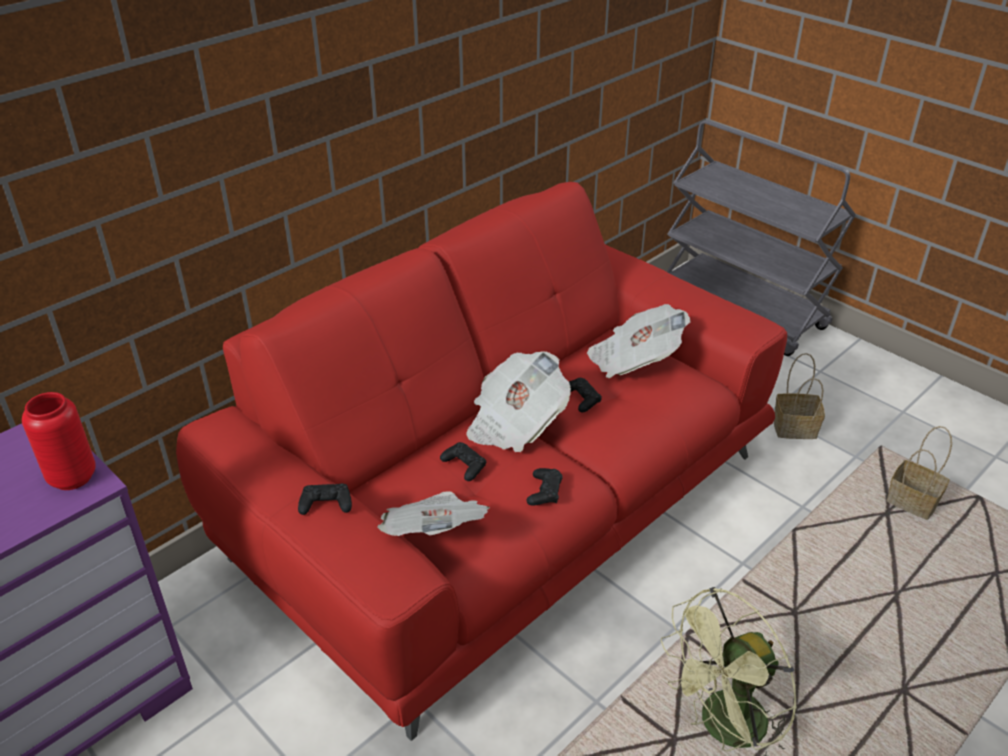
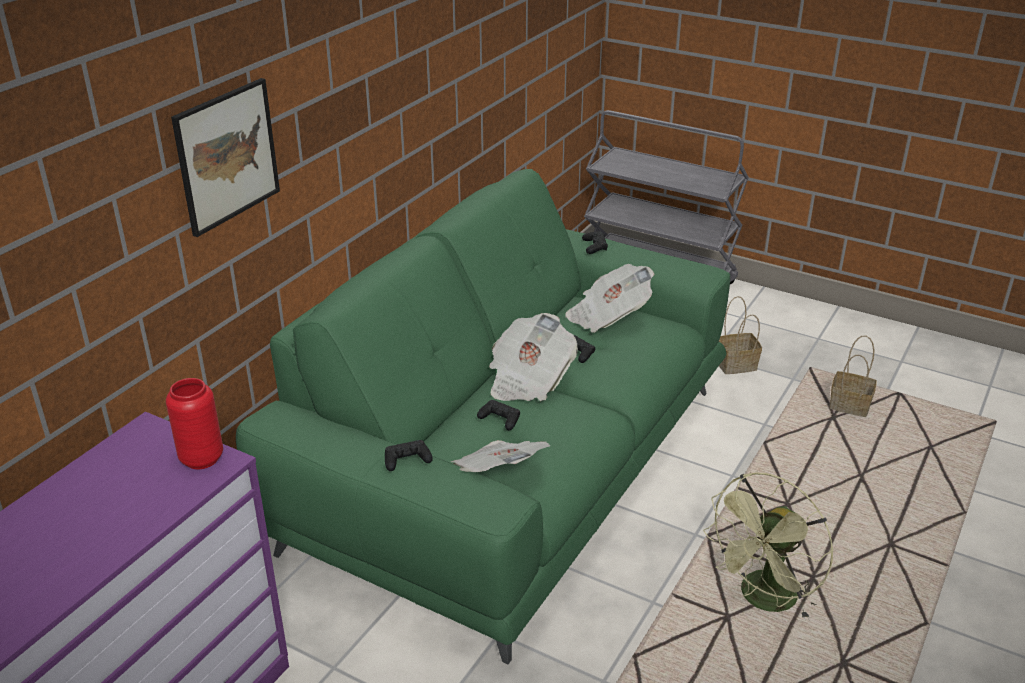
camera: 15 degrees left, 5 degrees down
red sofa [176,182,787,741] -> green sofa [236,169,730,664]
black game controller [527,468,563,506] -> black game controller moved to [582,231,608,254]
none -> picture [171,78,280,237]

